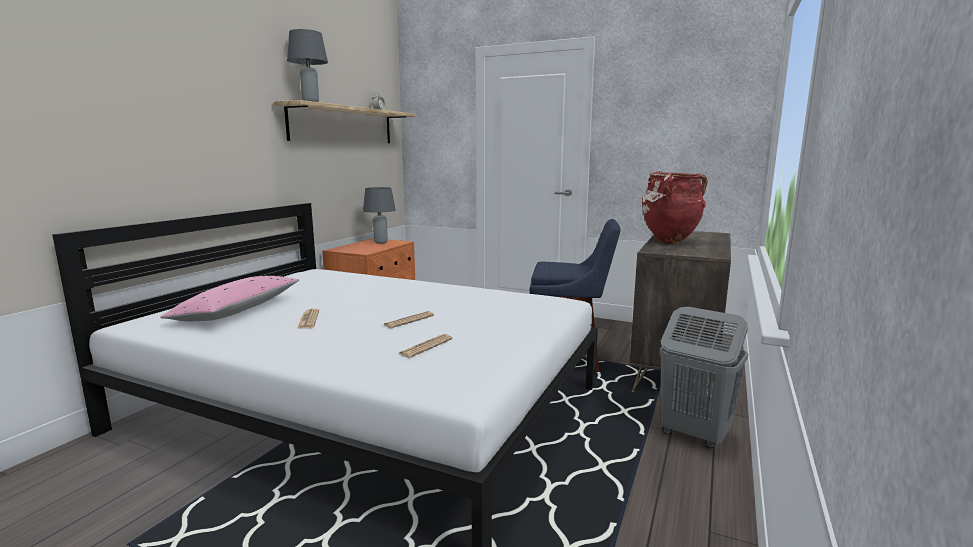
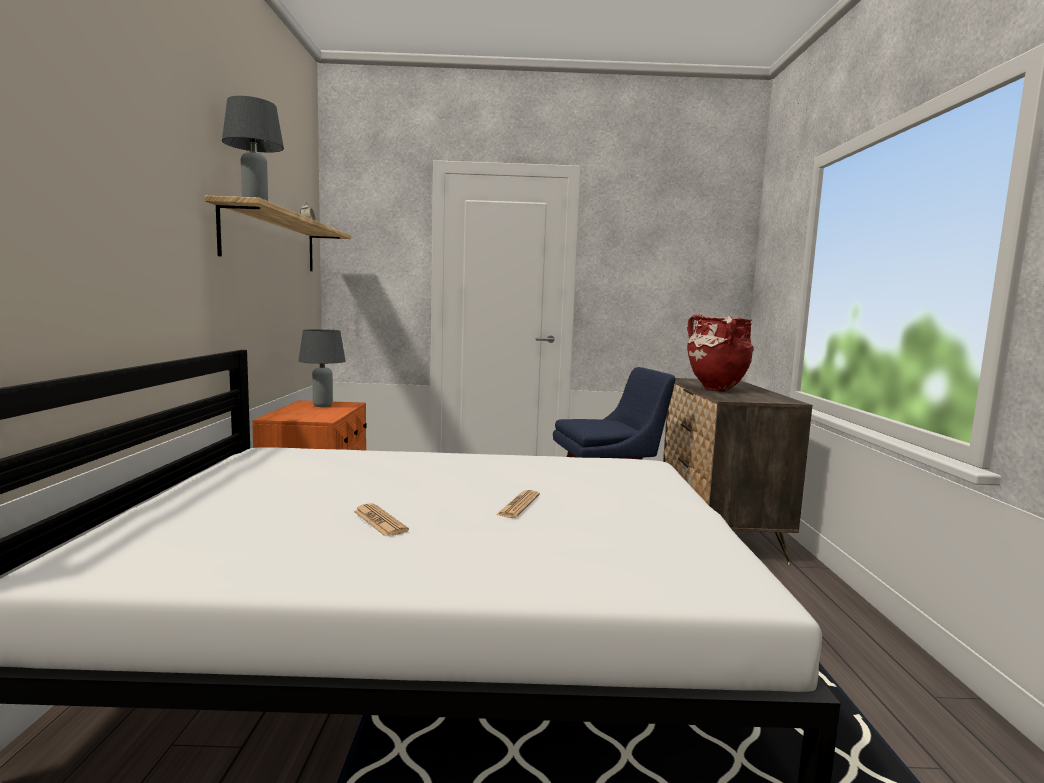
camera: 25 degrees left, 5 degrees down
pink pillow [160,276,299,321] -> none
newspaper [399,334,453,358] -> none
grey laundry basket [659,306,748,448] -> none

